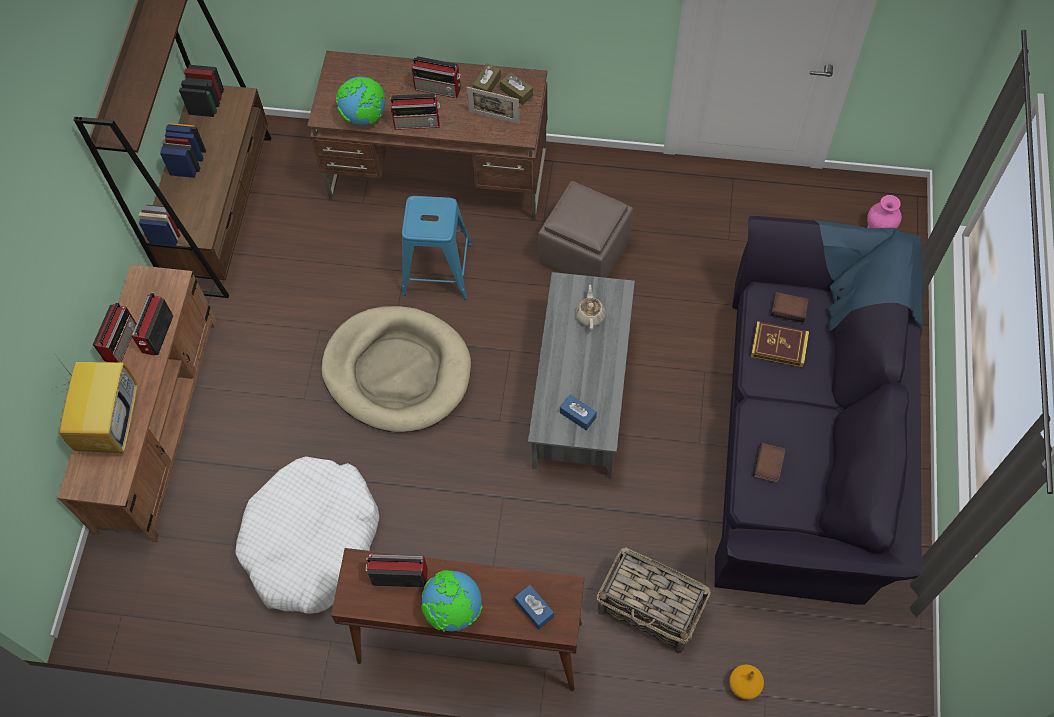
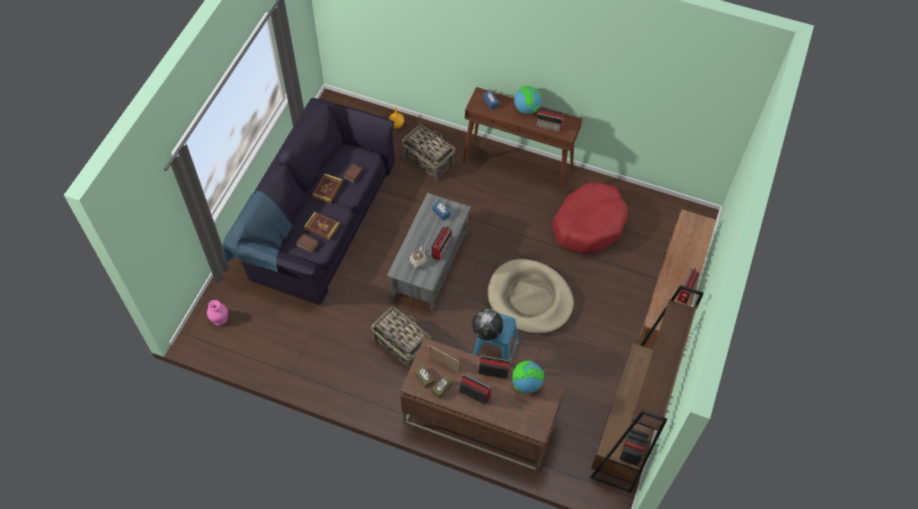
camera: 170 degrees left, 5 degrees down
television [51,357,138,453] -> none
radio [131,292,173,356] -> radio moved to [431,226,452,260]
white dog bed [235,456,379,614] -> red dog bed [553,182,628,254]
brown ottoman [538,181,633,278] -> basket [371,305,431,371]
none -> book [312,173,343,204]
none -> globe [472,309,503,340]

